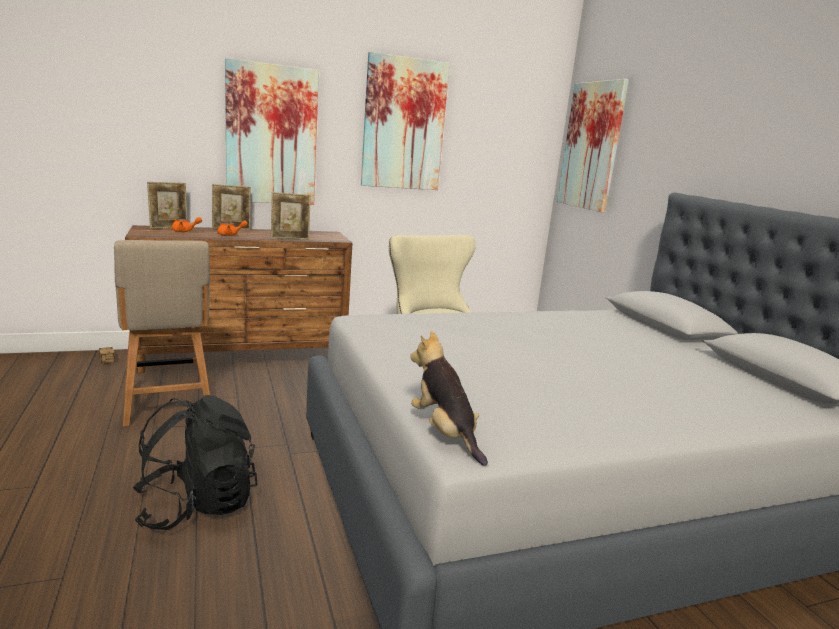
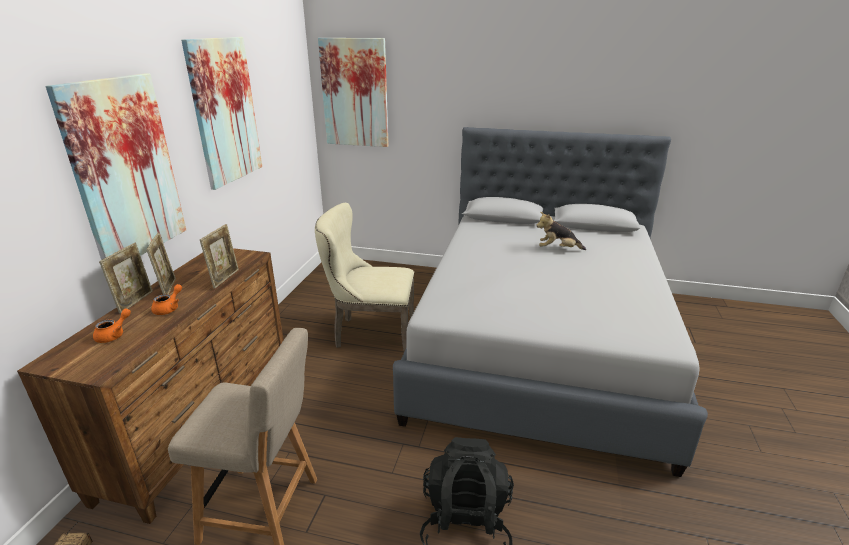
camera: 55 degrees left, 10 degrees up
picture frame [147,182,187,229] -> picture frame moved to [146,233,176,295]
plush toy [410,331,488,466] -> plush toy moved to [536,212,586,250]

